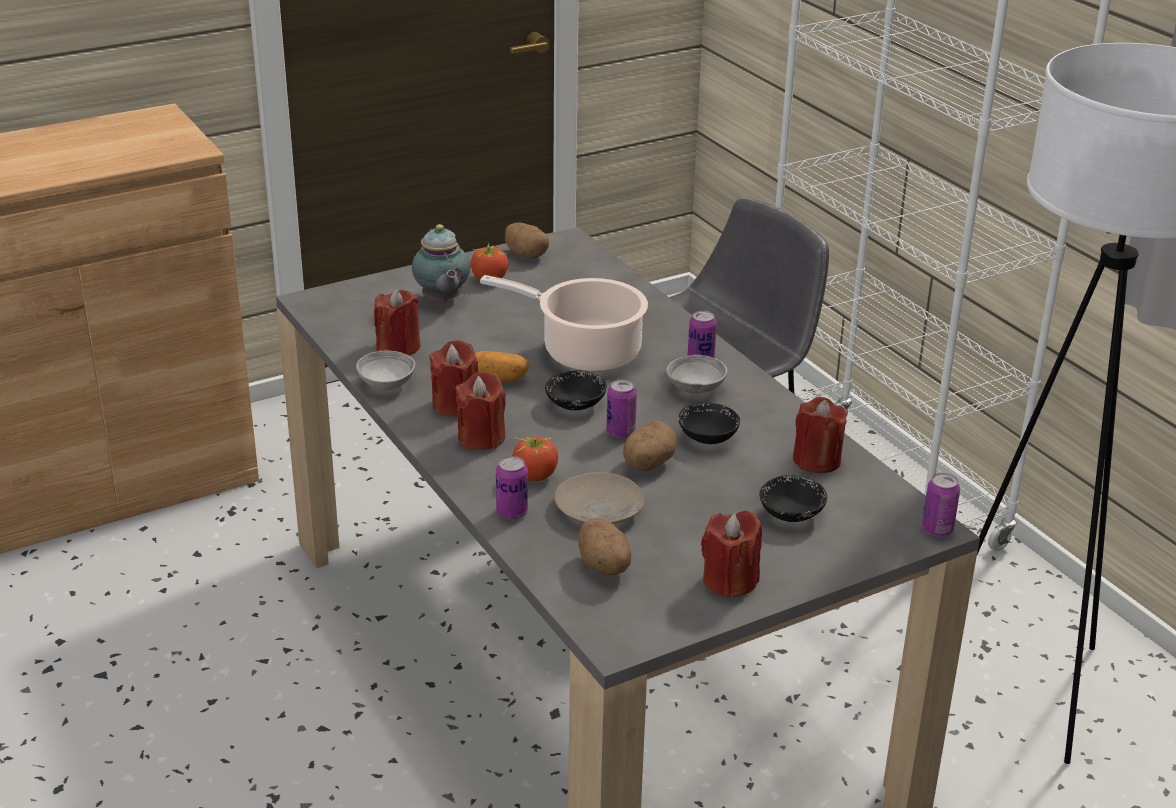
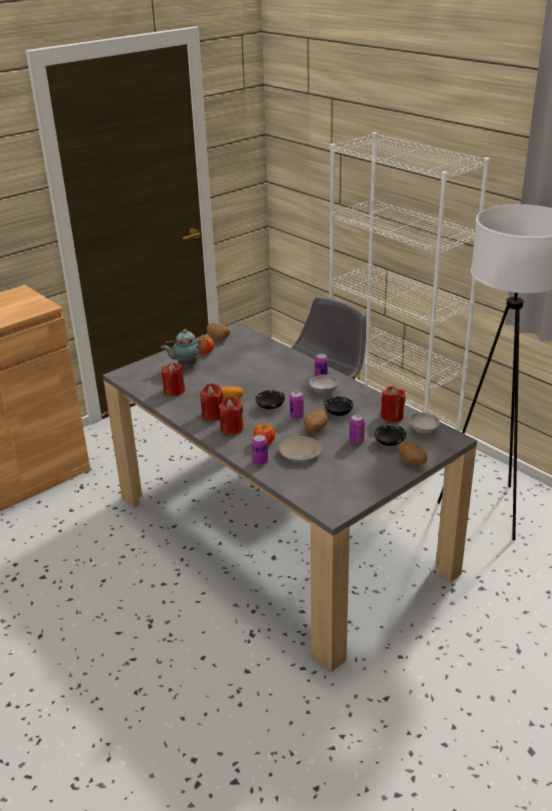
camera: 10 degrees left, 0 degrees up
grey bowl [356,351,416,390] -> grey bowl moved to [409,412,440,433]
teapot [412,224,470,302] -> teapot turned 105 degrees clockwise [161,329,209,367]
cooking pot [480,275,648,372] -> none
potato [579,518,631,575] -> potato moved to [399,441,428,466]
red candle [701,511,762,598] -> none
can [922,473,960,537] -> can moved to [349,414,365,444]

